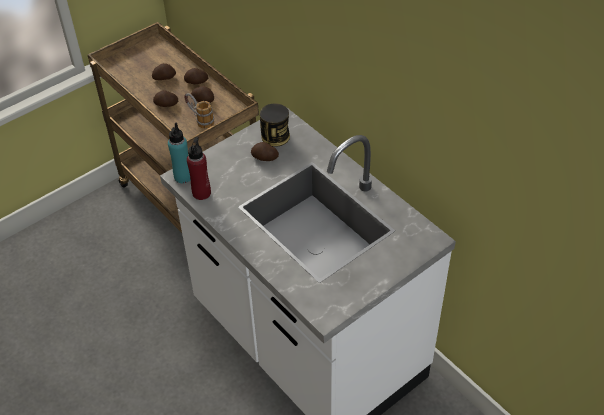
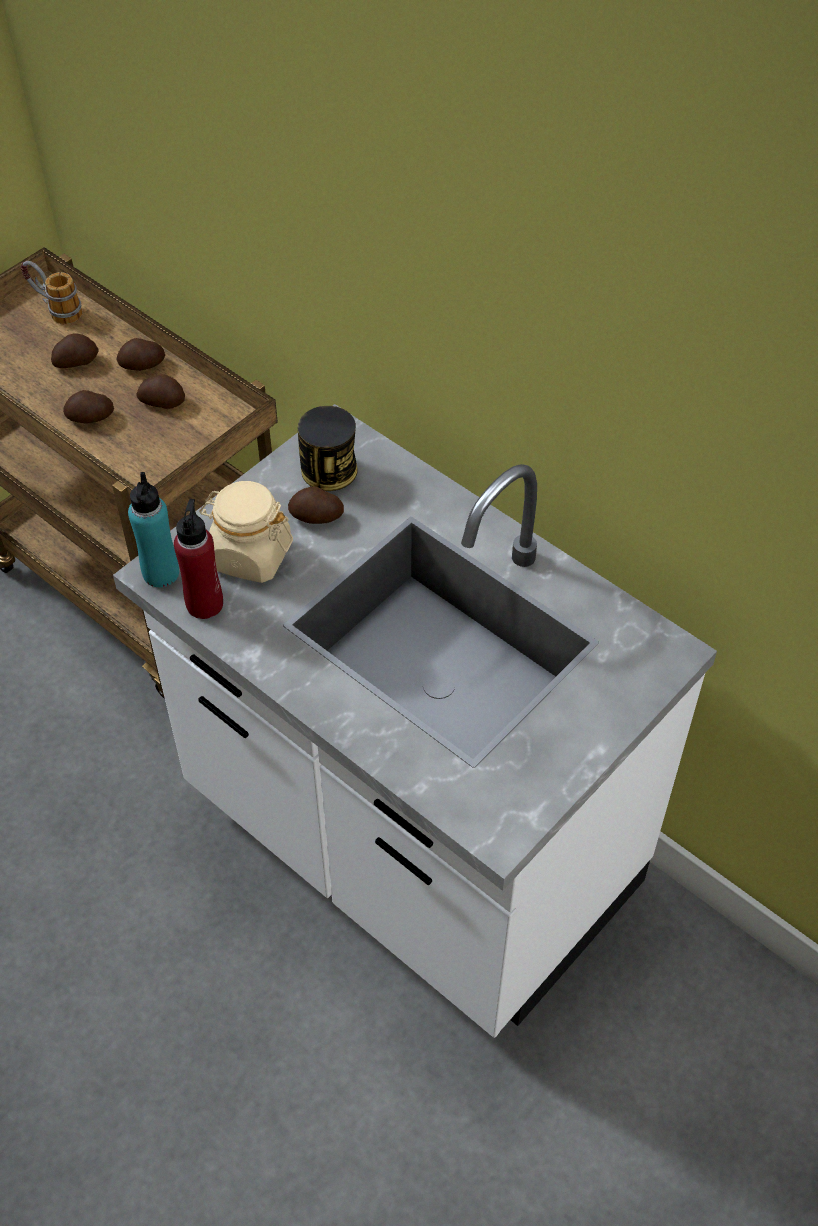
camera: 10 degrees left, 5 degrees up
mug [184,93,214,129] -> mug moved to [21,261,82,324]
none -> beige jar [199,481,293,583]

